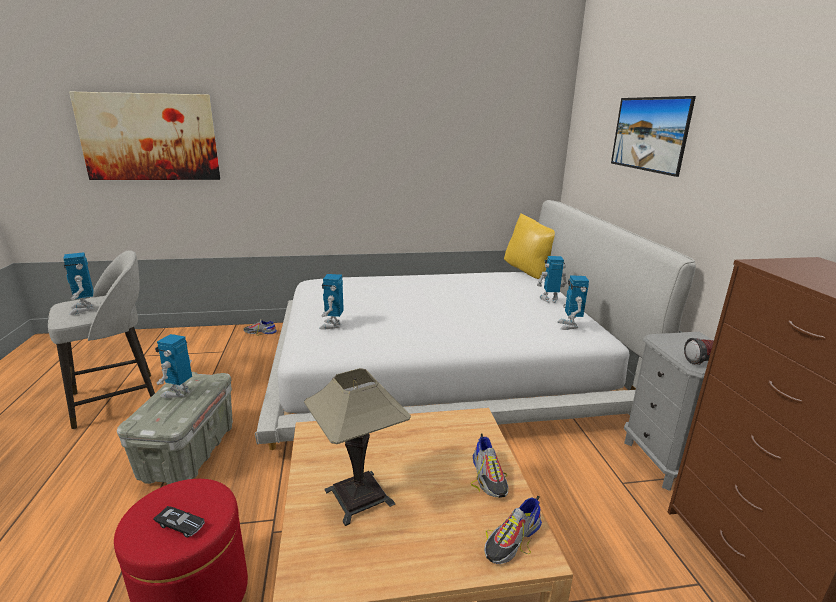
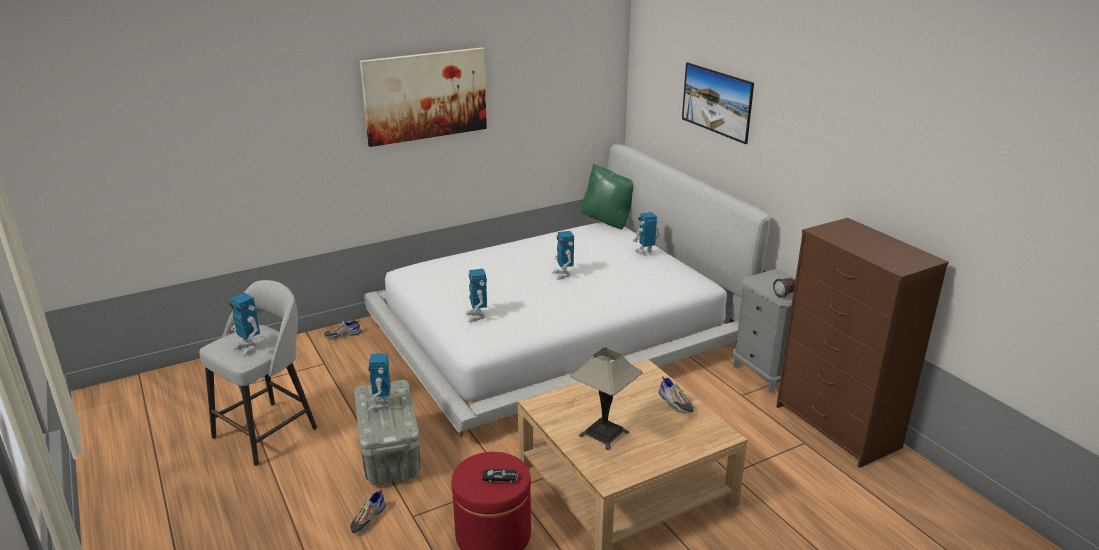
camera: 20 degrees left, 5 degrees up
picture [69,91,220,180] -> picture moved to [360,47,487,147]
shoe [482,495,542,564] -> shoe moved to [350,490,386,534]
yellow pillow [504,213,555,279] -> green pillow [581,163,634,229]
toy robot [557,275,589,330] -> toy robot moved to [552,231,574,280]

